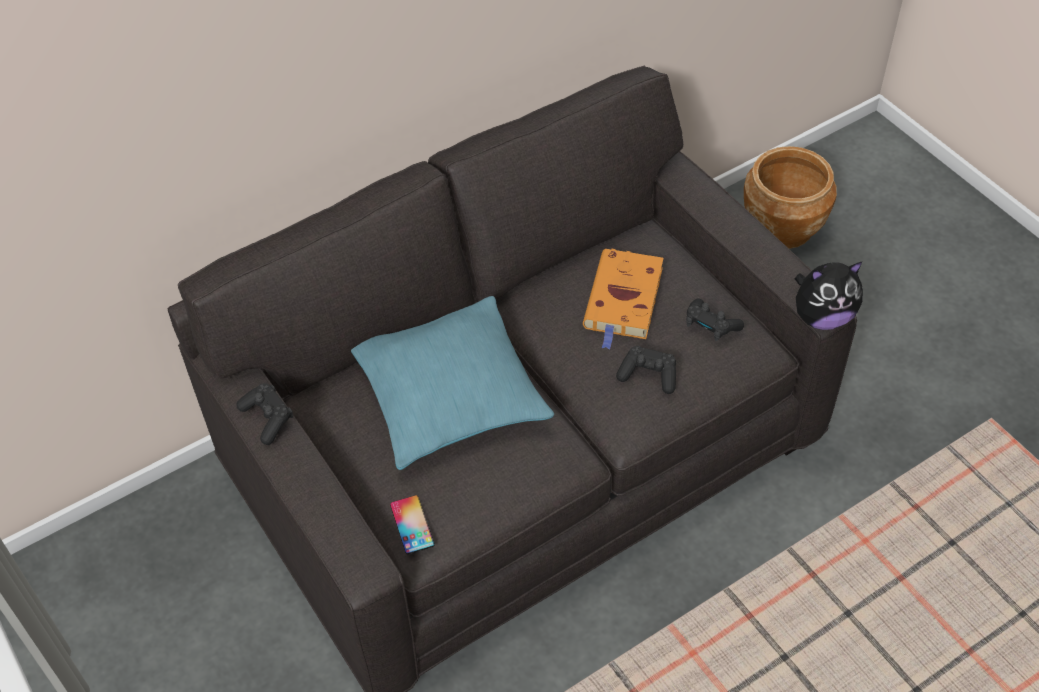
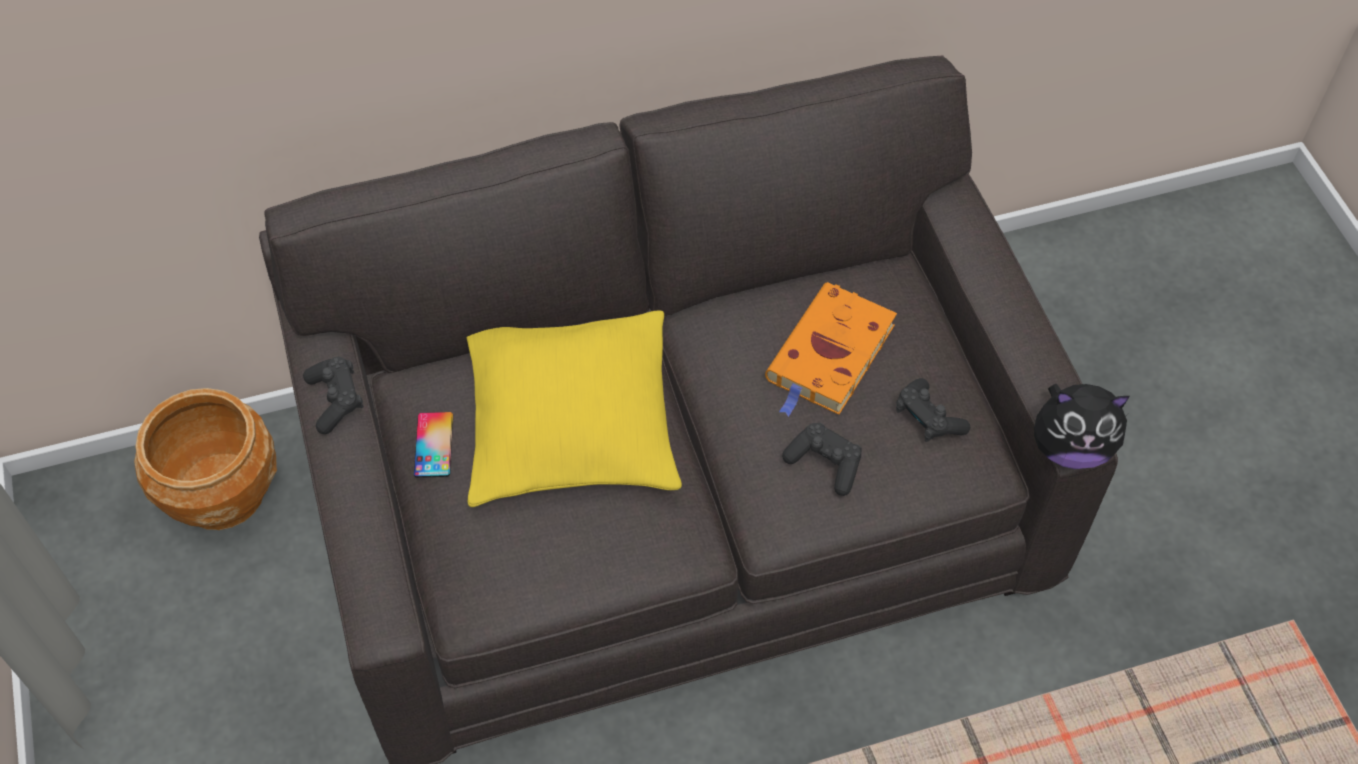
camera: 15 degrees right, 5 degrees up
turquoise pillow [351,296,554,470] -> yellow pillow [466,311,682,507]
phone [390,495,435,554] -> phone moved to [414,412,453,478]
brown planter [744,146,837,249] -> brown planter moved to [134,388,277,530]

